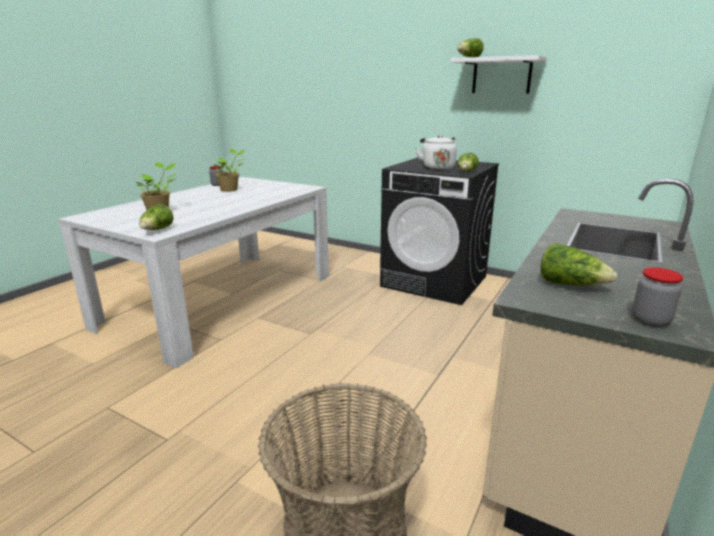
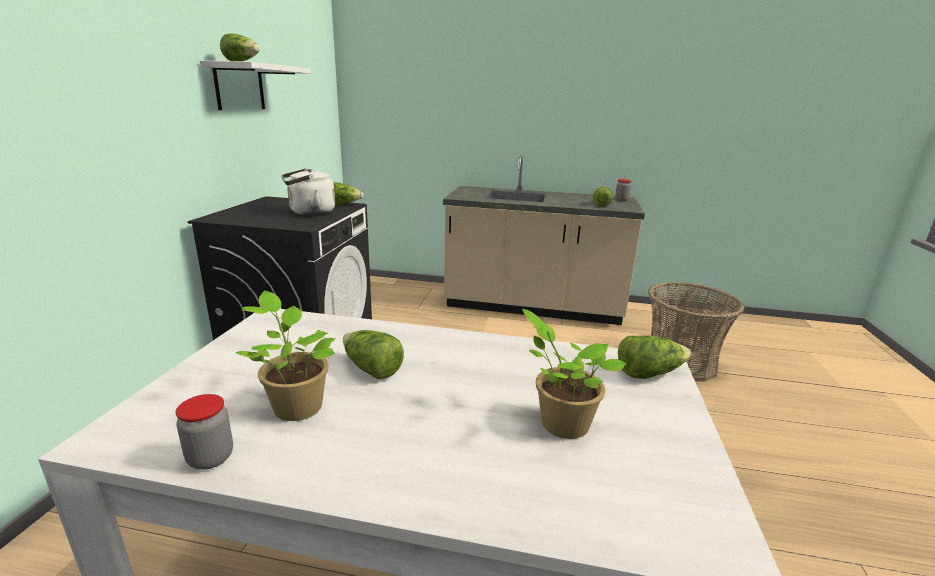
camera: 110 degrees left, 0 degrees up
none -> lettuce [343,330,404,379]

